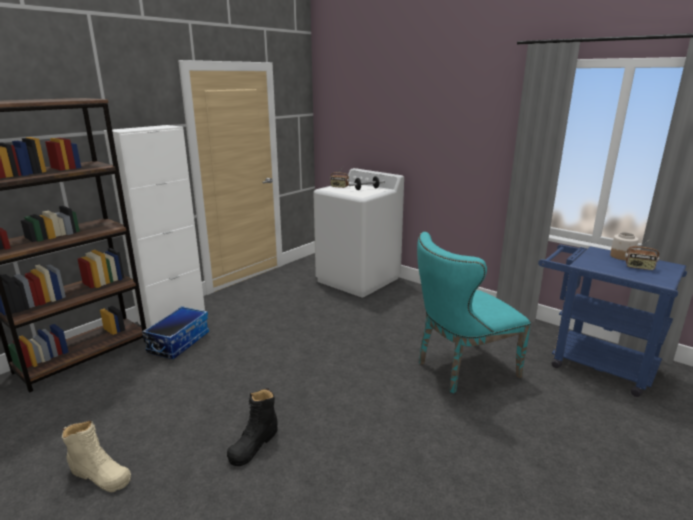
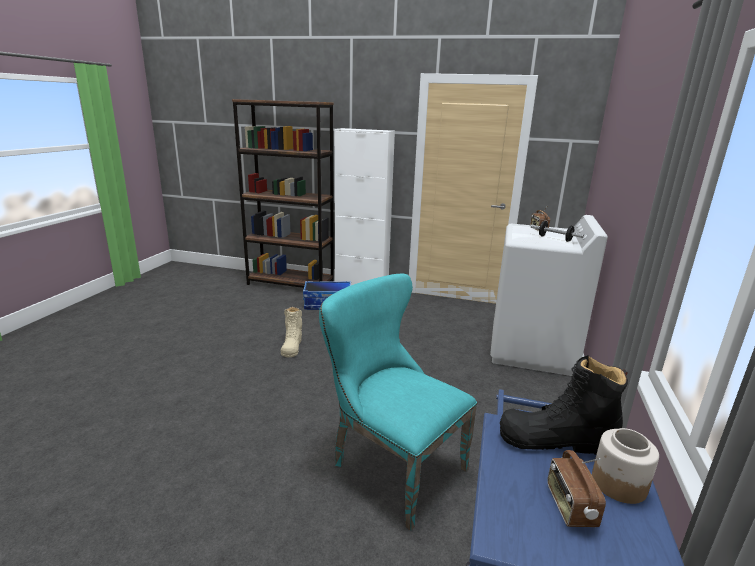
camera: 65 degrees right, 0 degrees up
beige boot [62,420,131,492] -> beige boot moved to [281,307,302,357]
black boot [227,388,278,466] -> black boot moved to [500,355,628,455]

